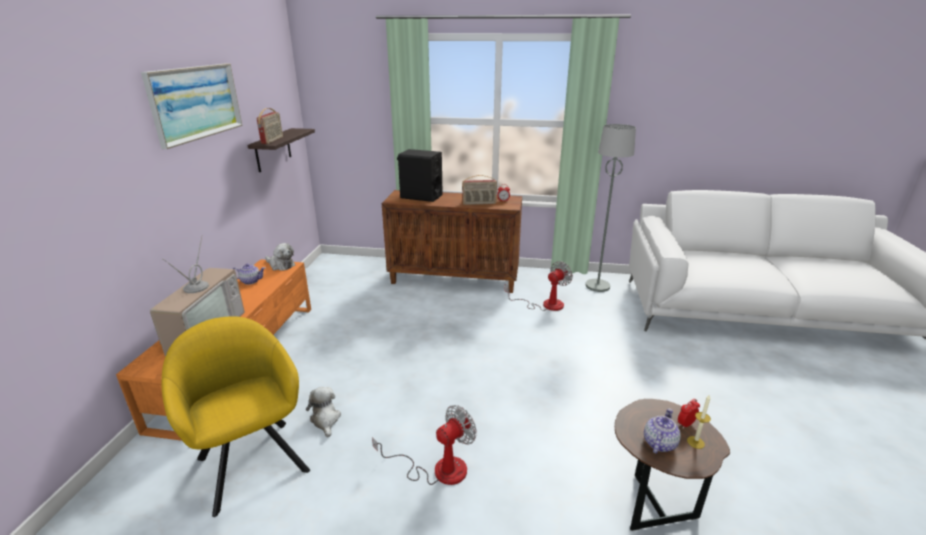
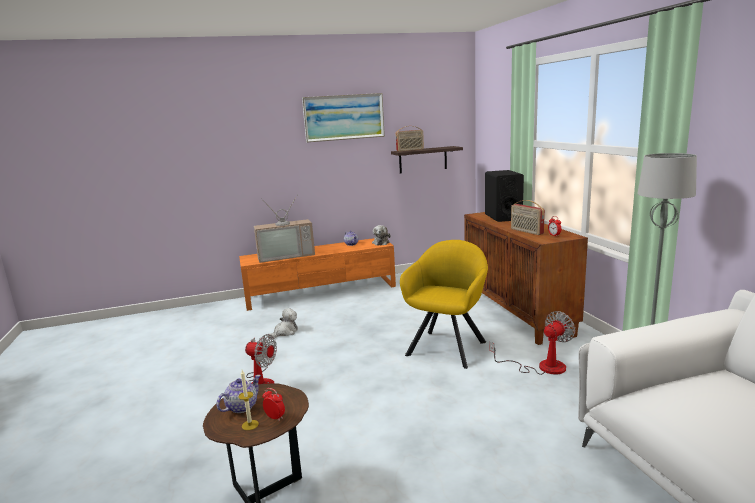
camera: 65 degrees right, 10 degrees down
yellow armchair [162,316,310,517] -> yellow armchair moved to [400,240,488,369]
fan [504,261,573,311] -> fan turned 60 degrees counterclockwise [489,311,575,375]
teapot [644,408,681,454] -> teapot turned 60 degrees counterclockwise [217,375,261,413]

